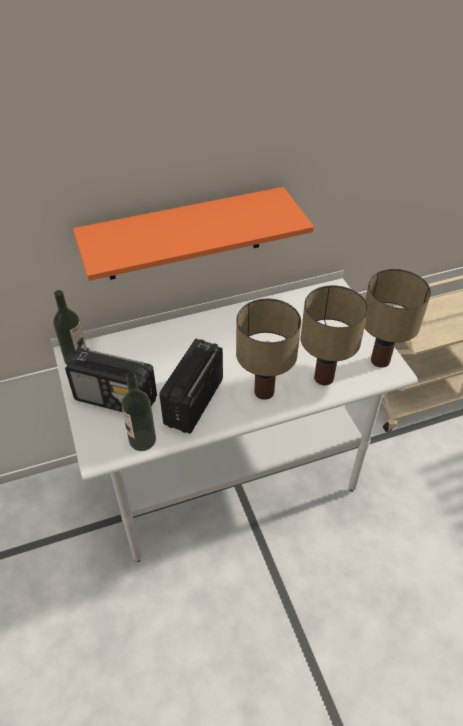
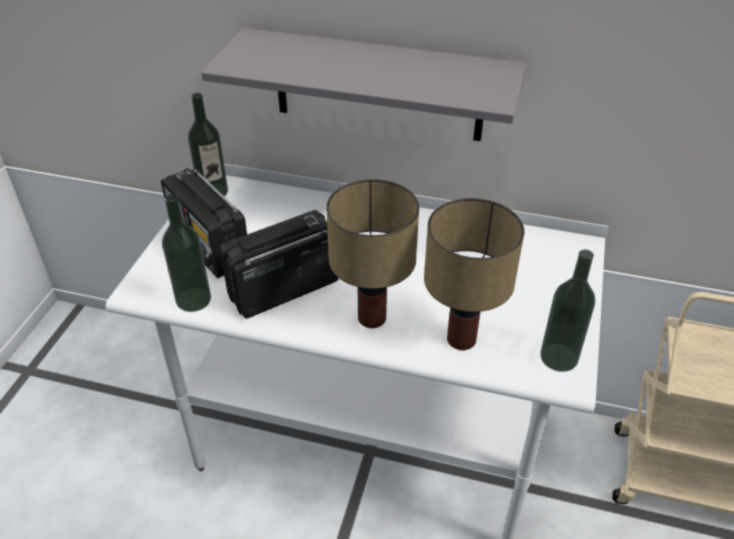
camera: 35 degrees right, 5 degrees down
orange shelf [73,187,314,281] -> grey shelf [201,28,527,141]
table lamp [364,269,431,368] -> bottle [540,249,595,372]

